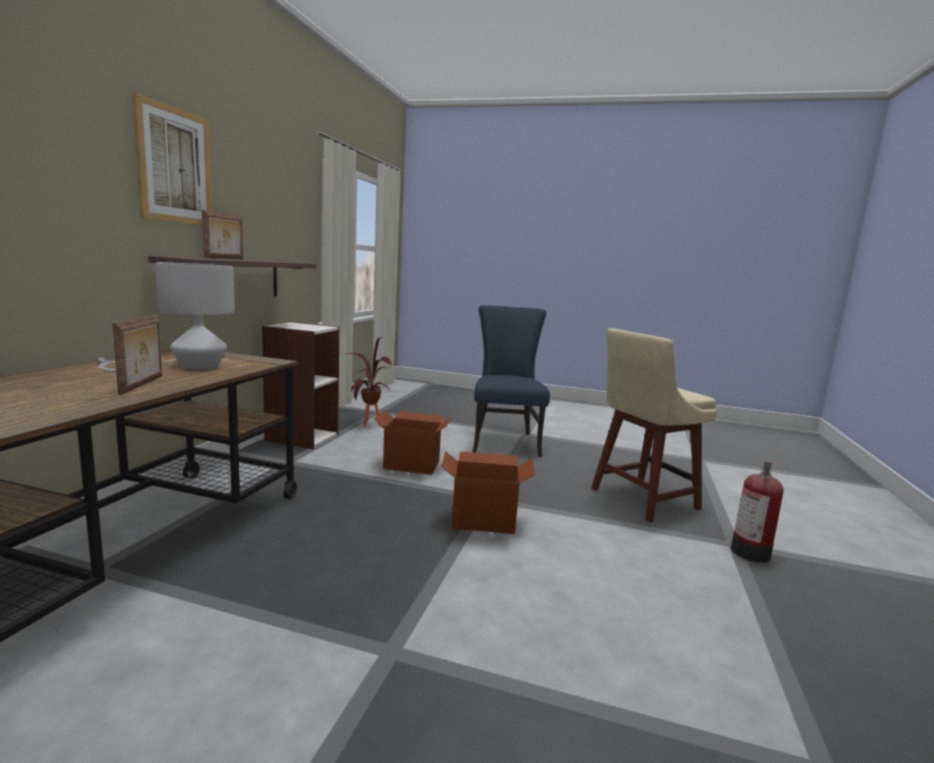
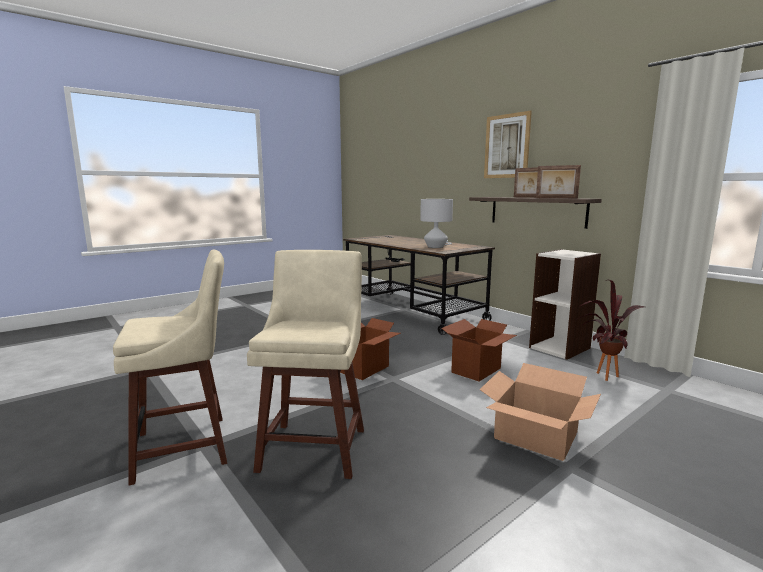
camera: 125 degrees right, 0 degrees up
picture frame [112,314,162,395] -> picture frame moved to [536,165,581,198]
blue chair [473,305,550,457] -> cardboard box [480,363,601,461]
fire extinguisher [731,461,784,563] -> beige chair [113,250,227,486]

